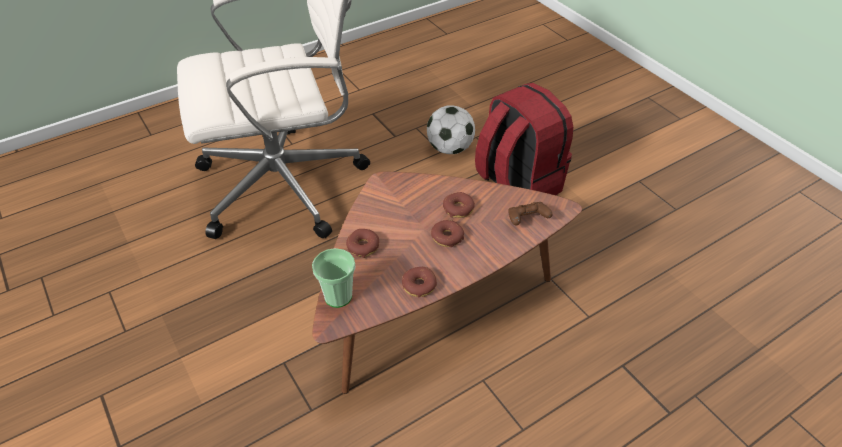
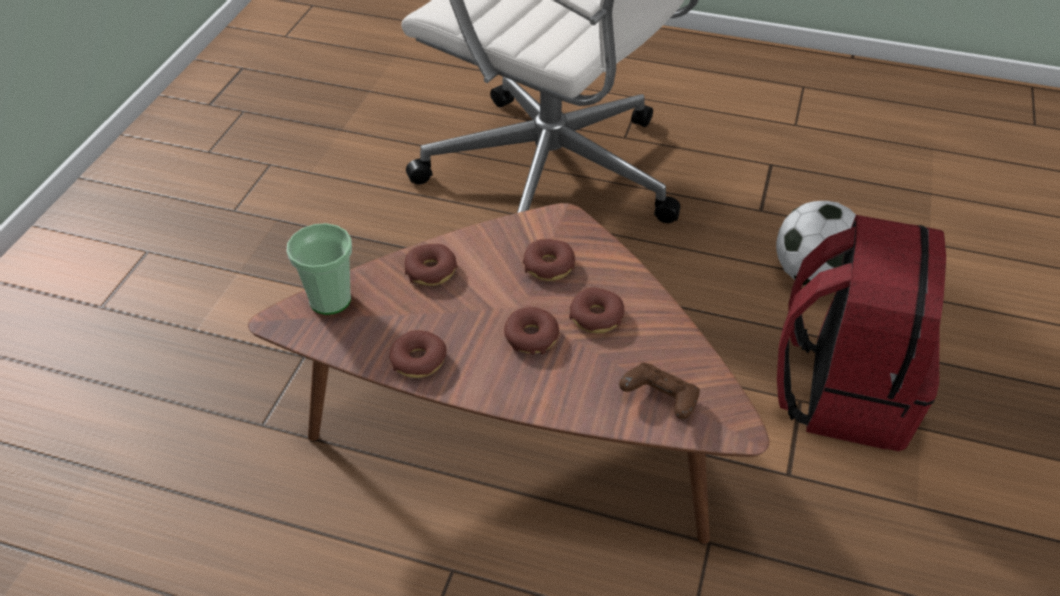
camera: 50 degrees right, 0 degrees up
none -> donut [523,239,575,281]

